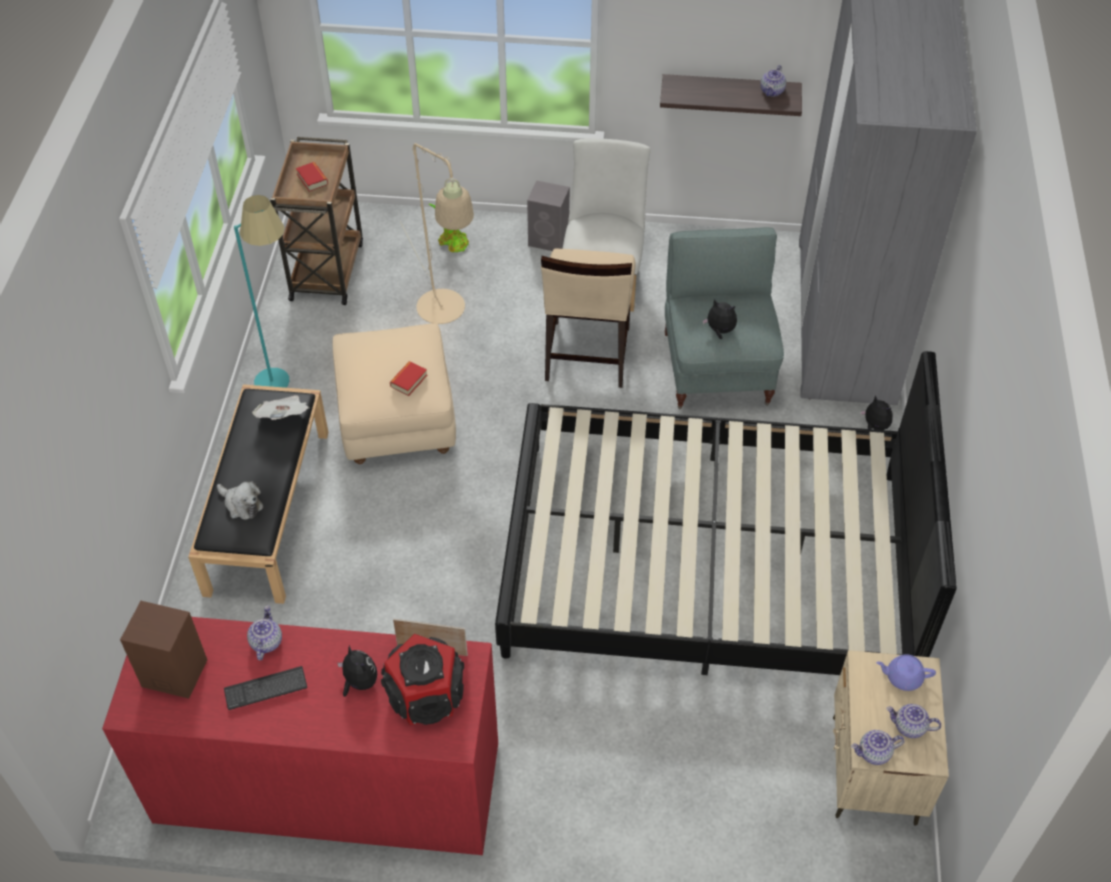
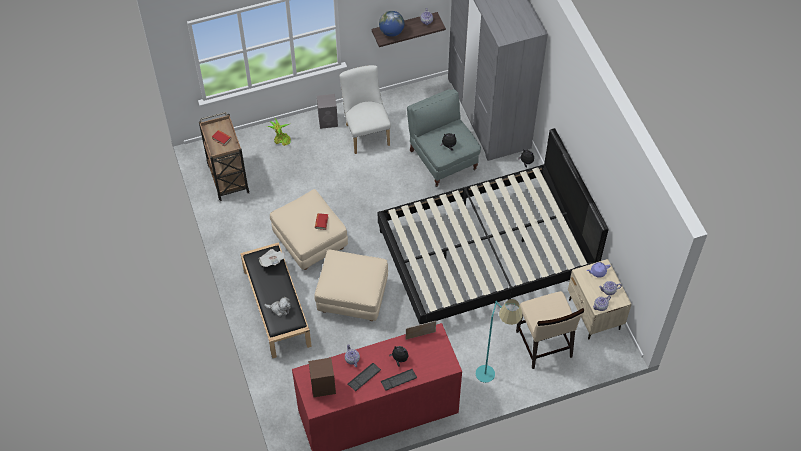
camera: 25 degrees left, 5 degrees up
turquoise floor lamp [234,195,289,388] -> turquoise floor lamp moved to [476,299,523,383]
speaker [381,634,464,725] -> none
beige floor lamp [400,143,474,324] -> none
beige chair [541,249,636,388] -> beige chair moved to [516,291,584,369]
none -> beige ottoman [314,249,388,321]
none -> globe [379,11,404,37]
none -> keyboard [380,369,417,391]

